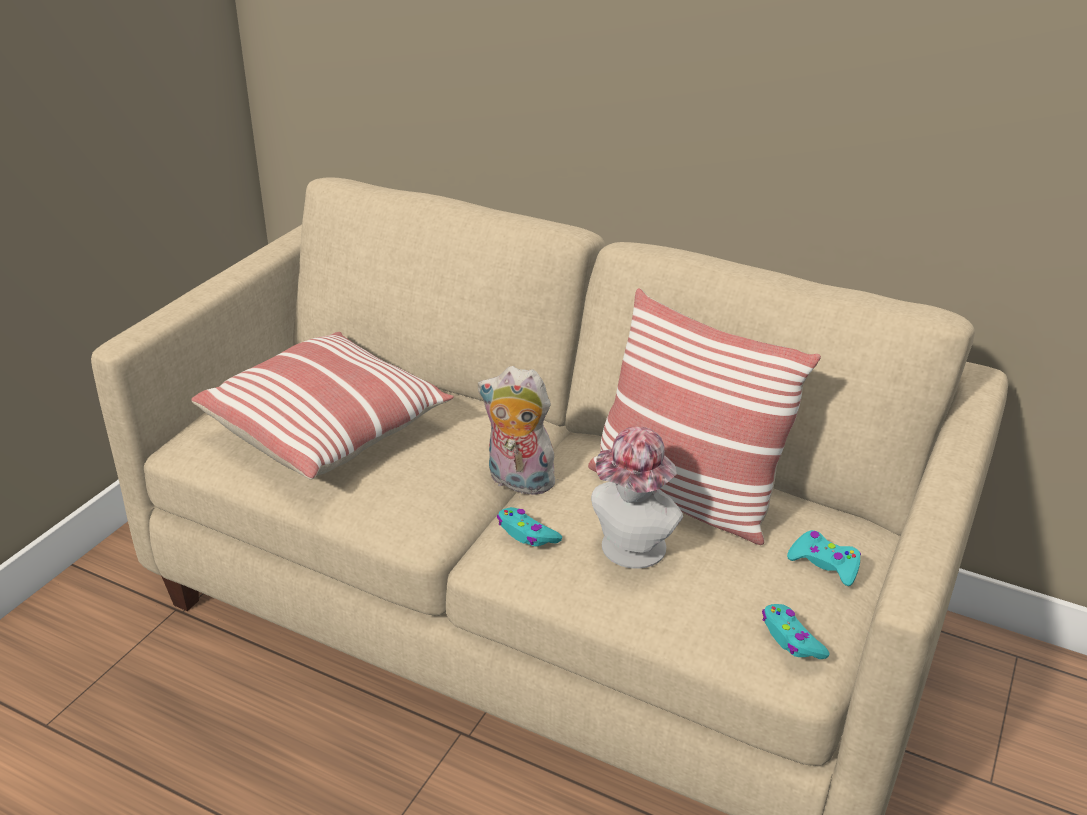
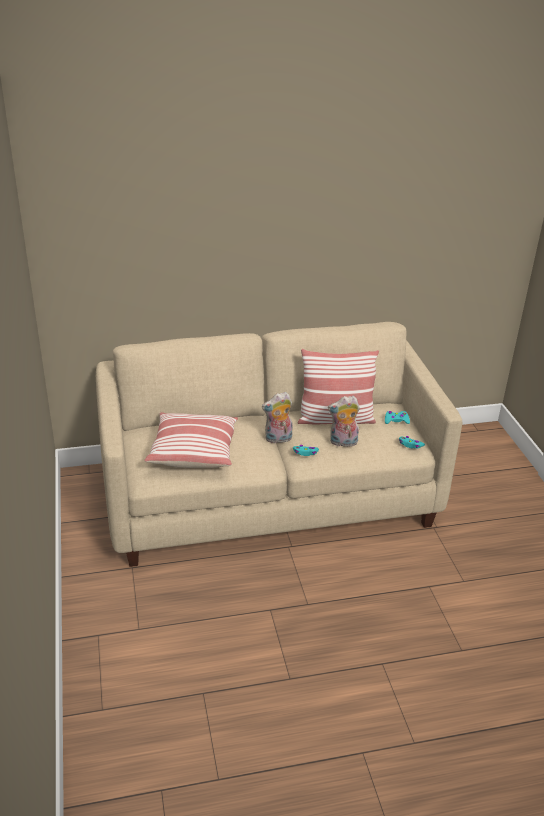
camera: 40 degrees left, 0 degrees up
hat [591,426,683,569] -> plush toy [328,396,360,447]

